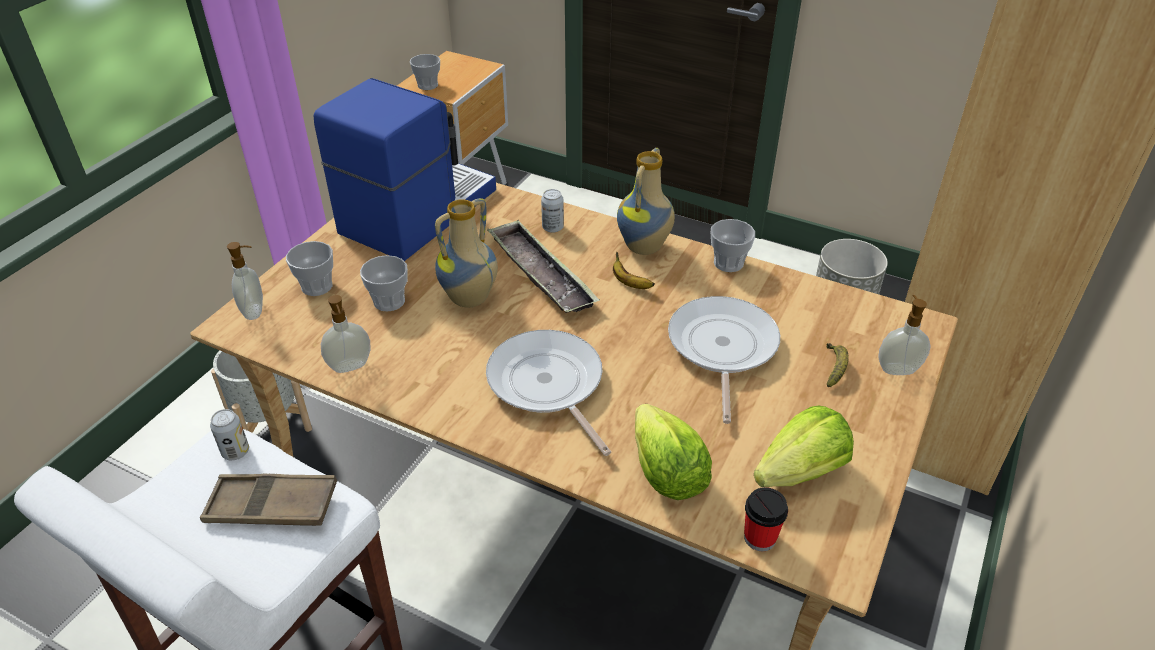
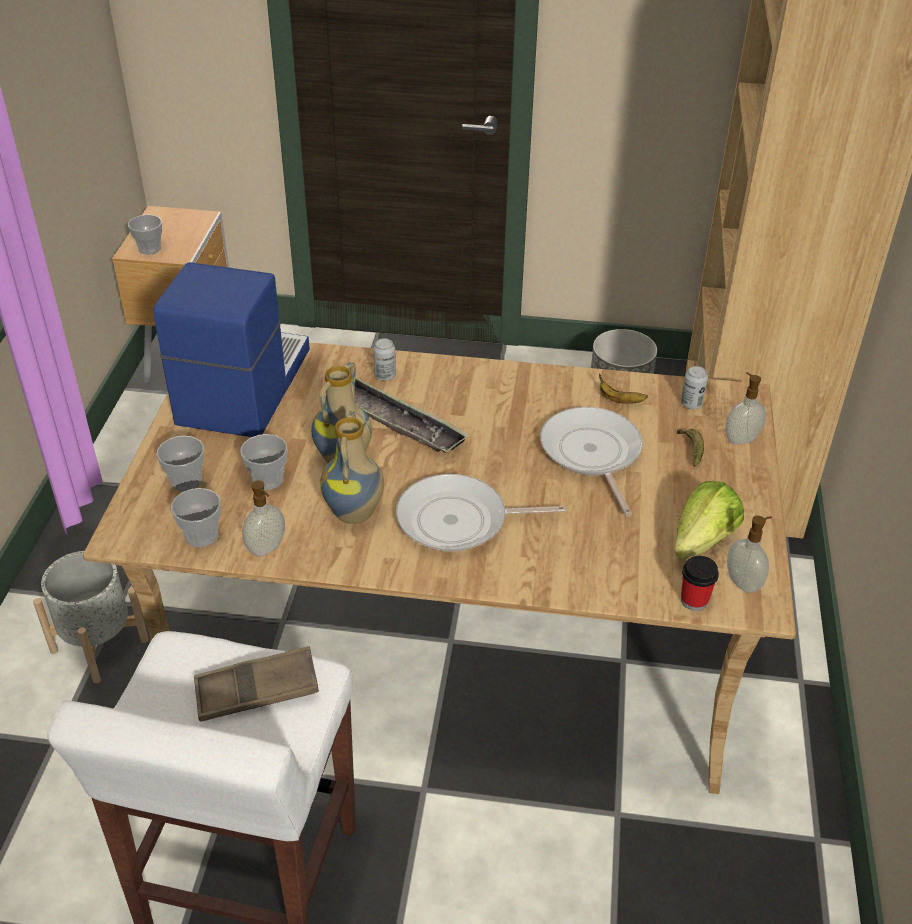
camera: 20 degrees left, 0 degrees up
can [210,409,249,460] -> can moved to [681,366,708,409]
soap dispenser [227,242,263,320] -> soap dispenser moved to [727,516,772,593]
frying pan [486,330,611,456] -> frying pan turned 45 degrees counterclockwise [396,474,566,552]
banana [613,251,655,289] -> banana moved to [599,374,648,404]
vase [617,148,675,255] -> vase moved to [320,411,384,524]
lettuce [635,404,712,500] -> none
cup [711,219,755,272] -> cup moved to [171,488,221,547]

